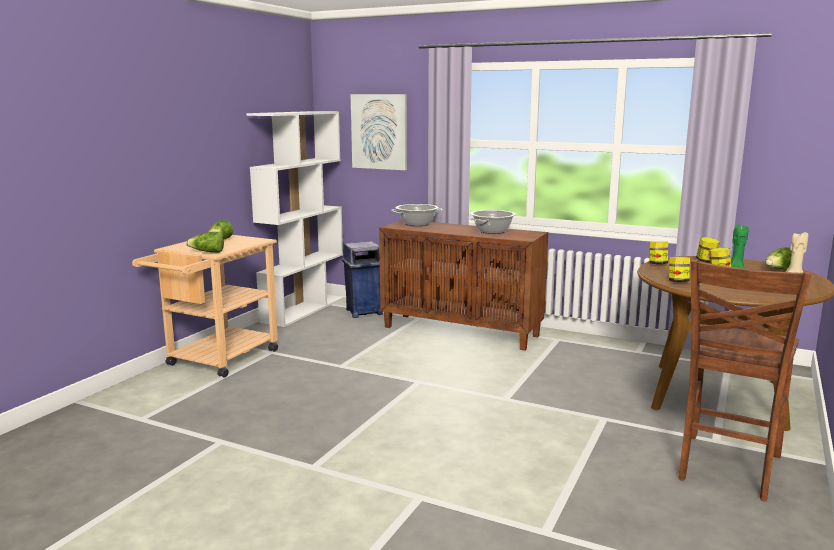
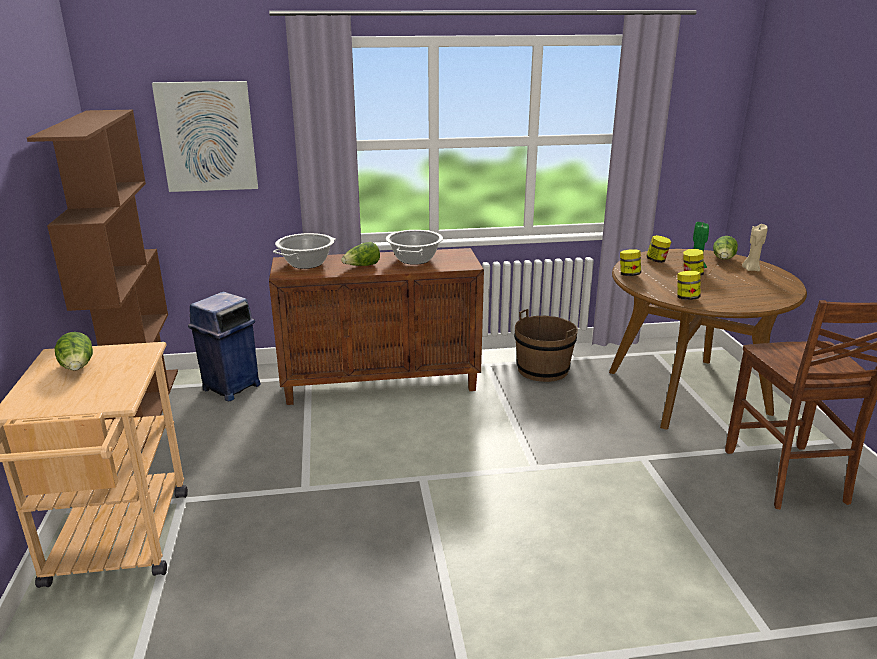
camera: 35 degrees left, 10 degrees up
lettuce [186,232,224,253] -> lettuce moved to [341,242,380,266]
white bookcase [247,111,344,327] -> brown bookcase [27,110,178,451]
none -> brown bucket [514,309,578,382]

